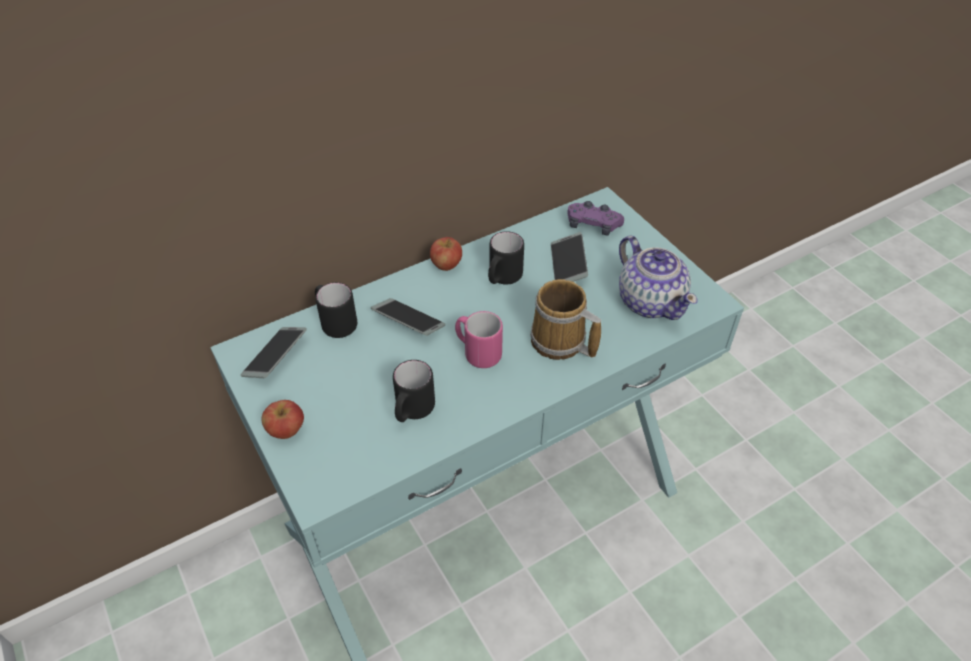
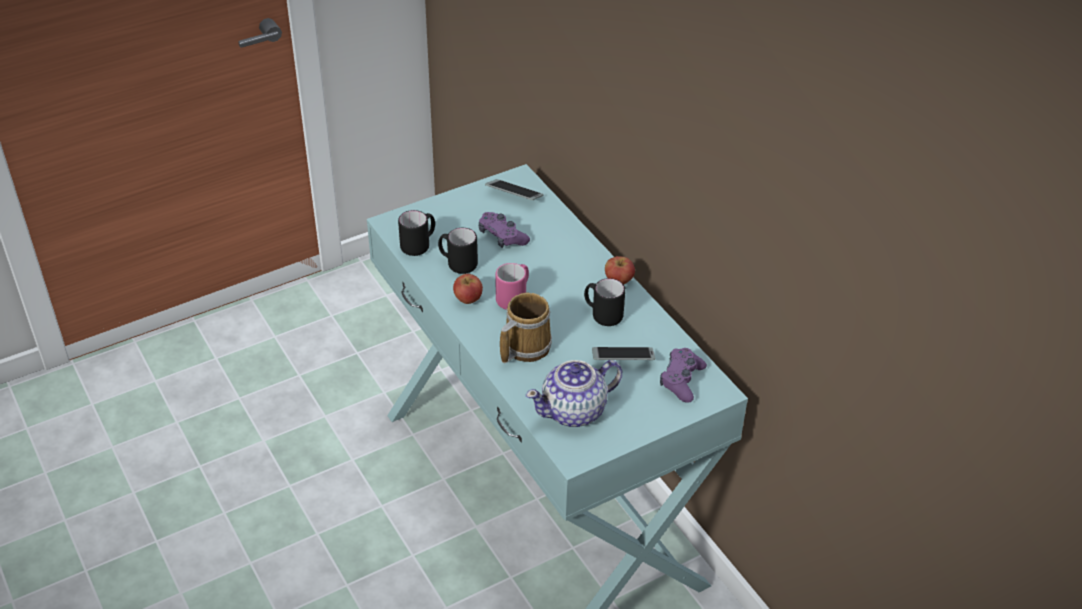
camera: 90 degrees right, 5 degrees down
apple [261,400,304,439] -> apple moved to [453,274,483,304]
black mug [315,282,357,338] -> black mug moved to [398,210,435,256]
phone [371,298,445,336] -> none
none -> purple game controller [479,212,530,248]

